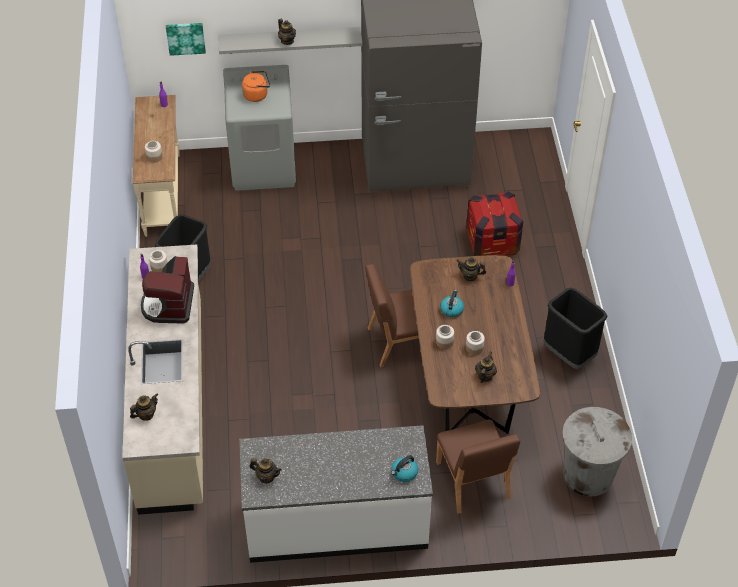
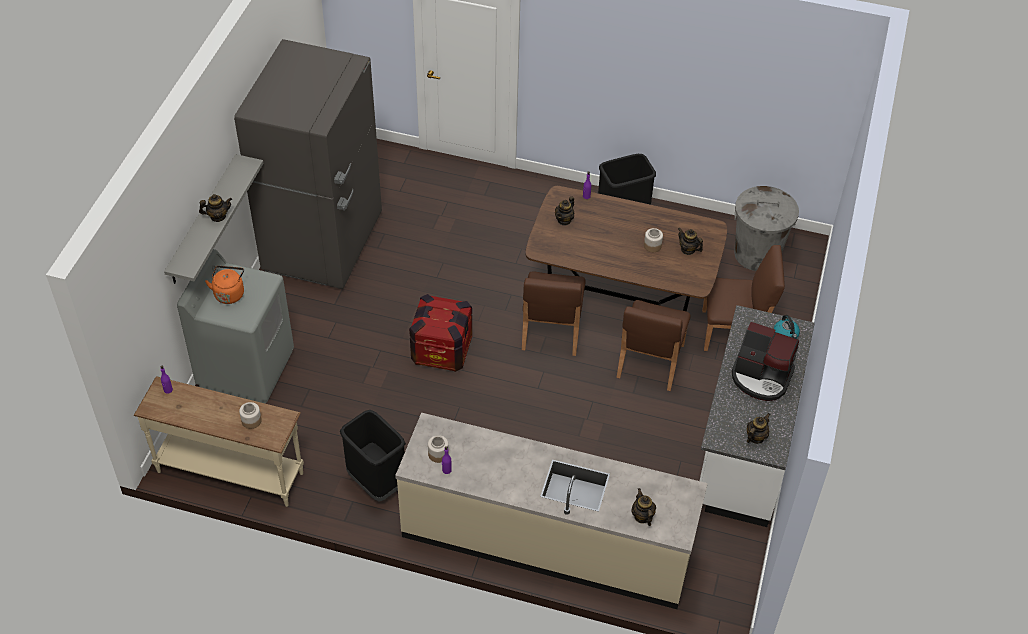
camera: 70 degrees left, 0 degrees up
coffee machine [141,256,194,324] -> coffee machine moved to [732,322,799,401]
picture [166,23,206,56] -> none
jar [436,325,454,349] -> none
kettle [440,290,464,318] -> none
crate [466,192,523,256] -> crate moved to [409,294,472,372]
none -> brown chair [617,300,691,391]

